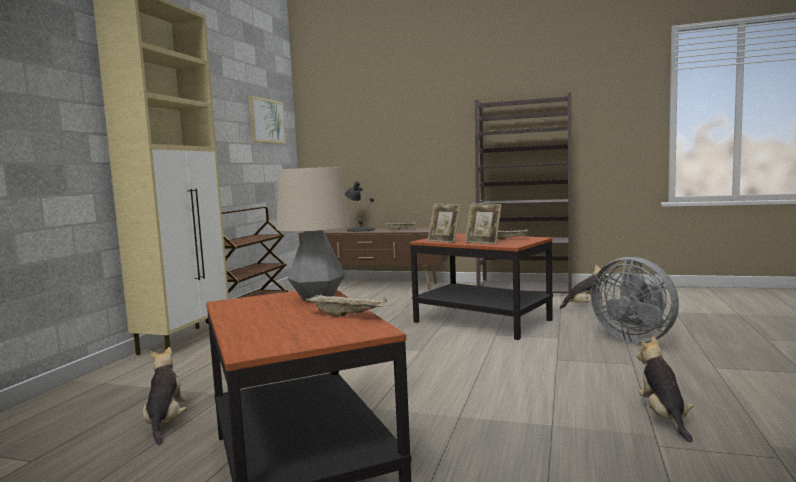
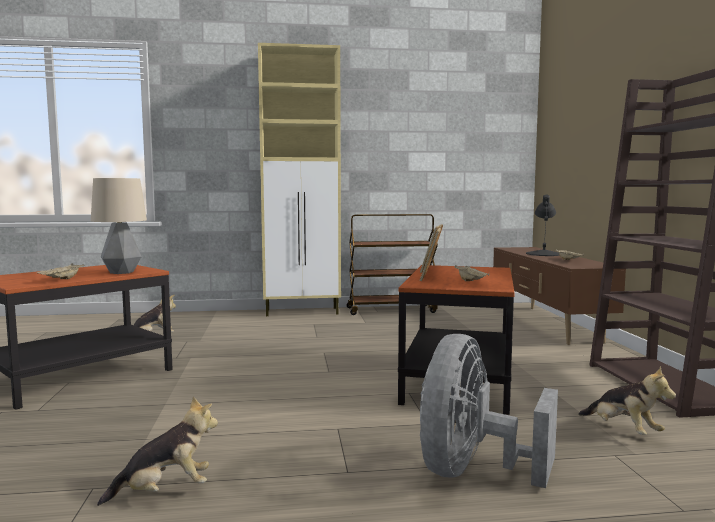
camera: 65 degrees right, 0 degrees up
picture [248,96,286,144] -> none

